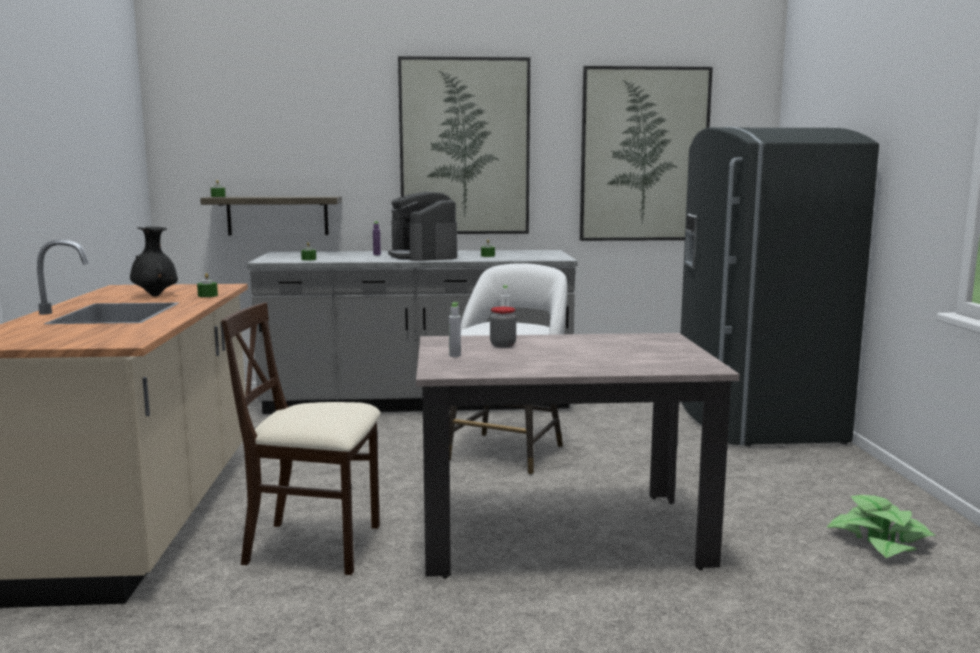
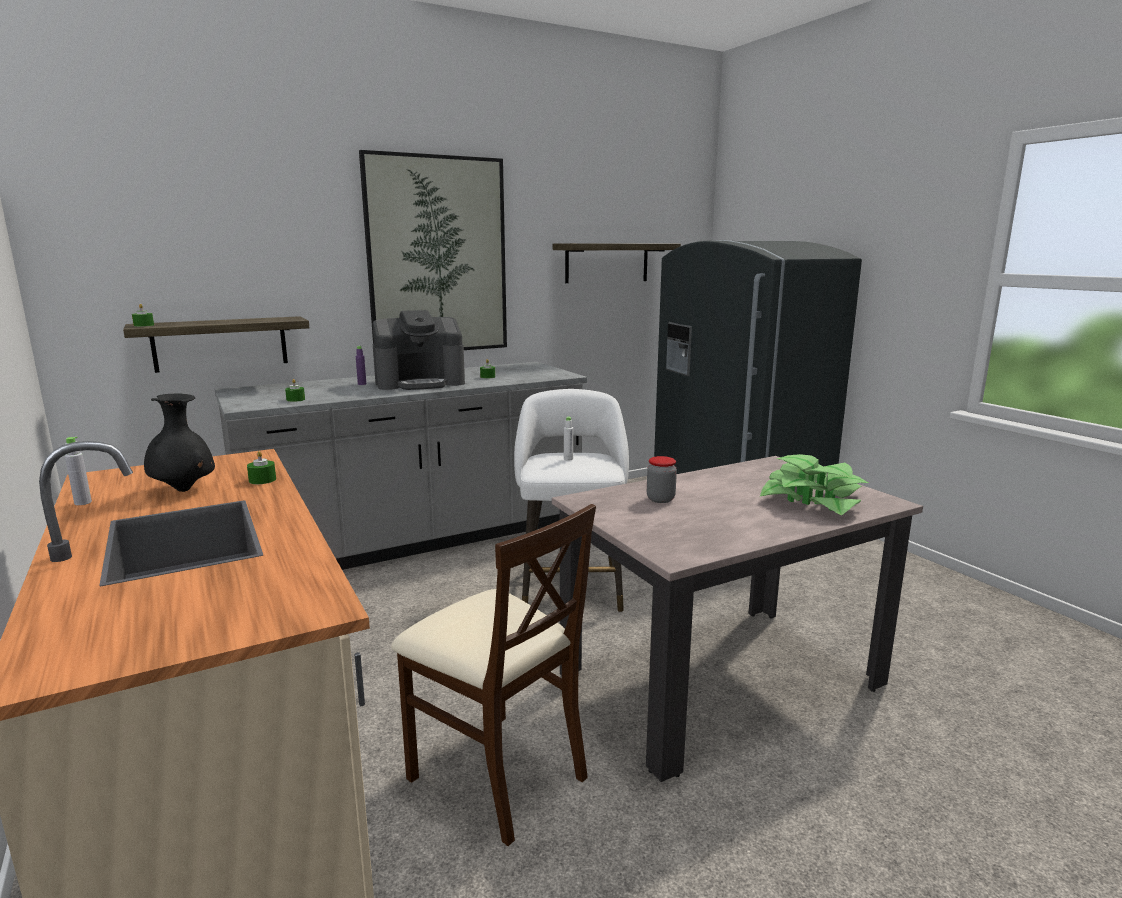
camera: 25 degrees left, 5 degrees up
beige chair [221,302,381,575] -> beige chair turned 120 degrees counterclockwise [391,504,596,846]
coffee machine [388,192,457,261] -> coffee machine turned 60 degrees counterclockwise [372,310,465,390]
grey bottle [449,302,461,357] -> grey bottle moved to [65,437,92,505]
picture [580,66,713,241] -> shelf [553,243,681,283]
potted plant [826,495,936,558] -> potted plant moved to [760,454,868,516]

